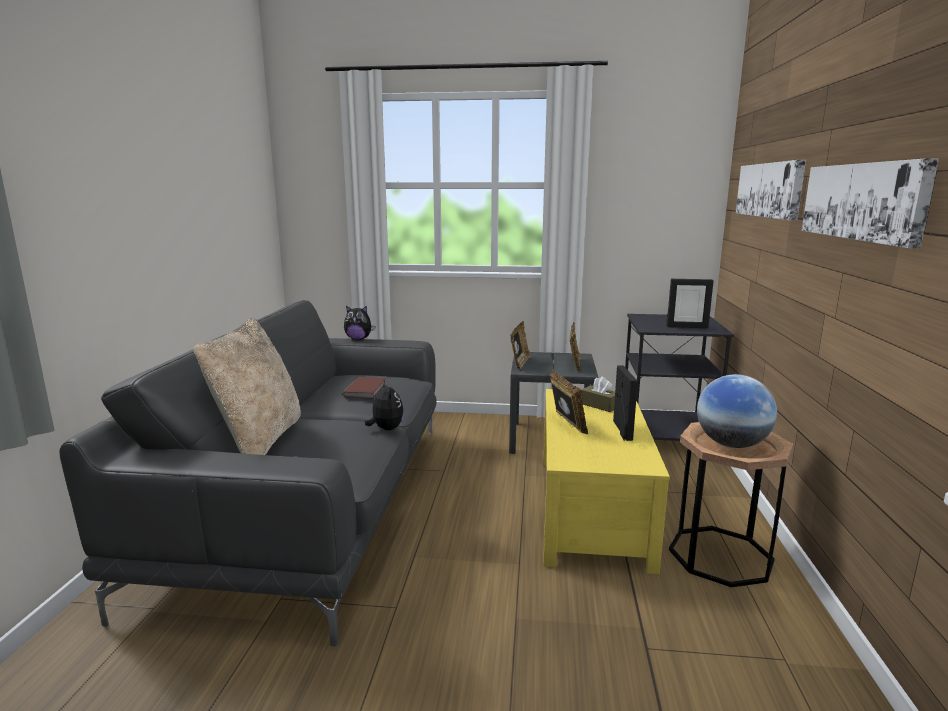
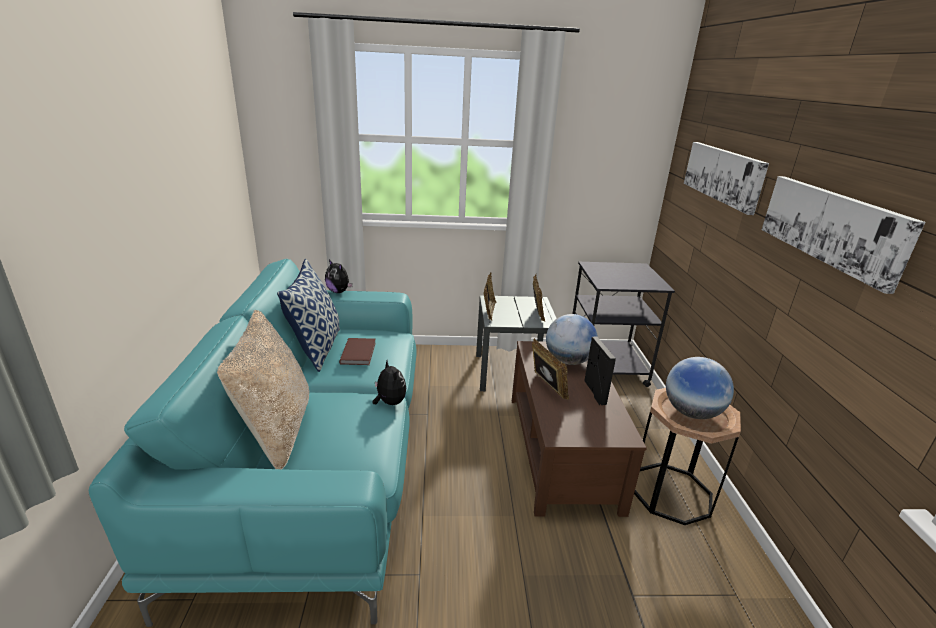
camera: 10 degrees left, 10 degrees up
grey sofa [59,300,437,646] -> turquoise sofa [89,259,417,627]
plush toy [344,306,375,340] -> plush toy turned 45 degrees clockwise [325,260,353,293]
yellow coffee table [543,389,670,574] -> brown coffee table [512,341,647,517]
brown tissue box [581,377,615,412] -> globe [546,314,598,365]
picture frame [666,279,714,328] -> none
none -> pillow [277,259,340,372]

